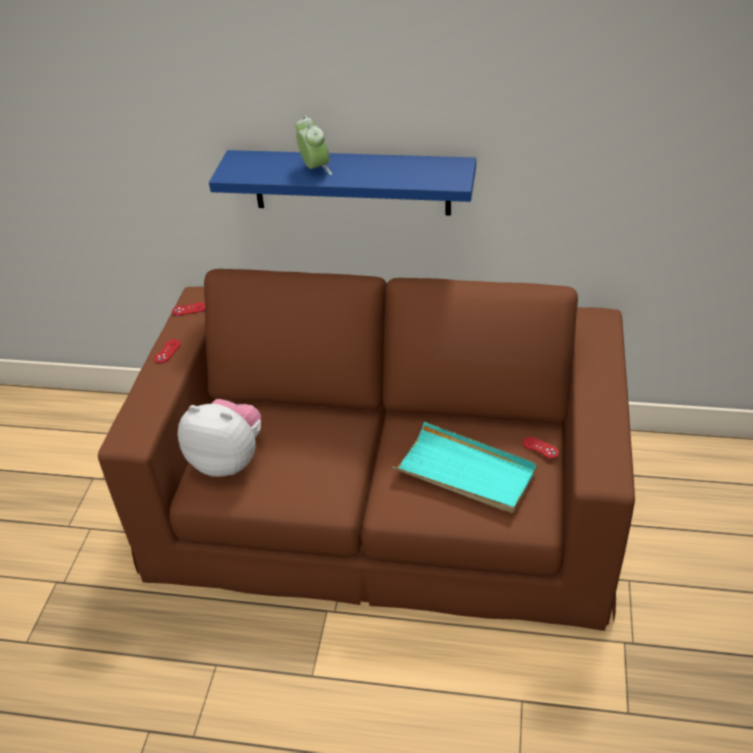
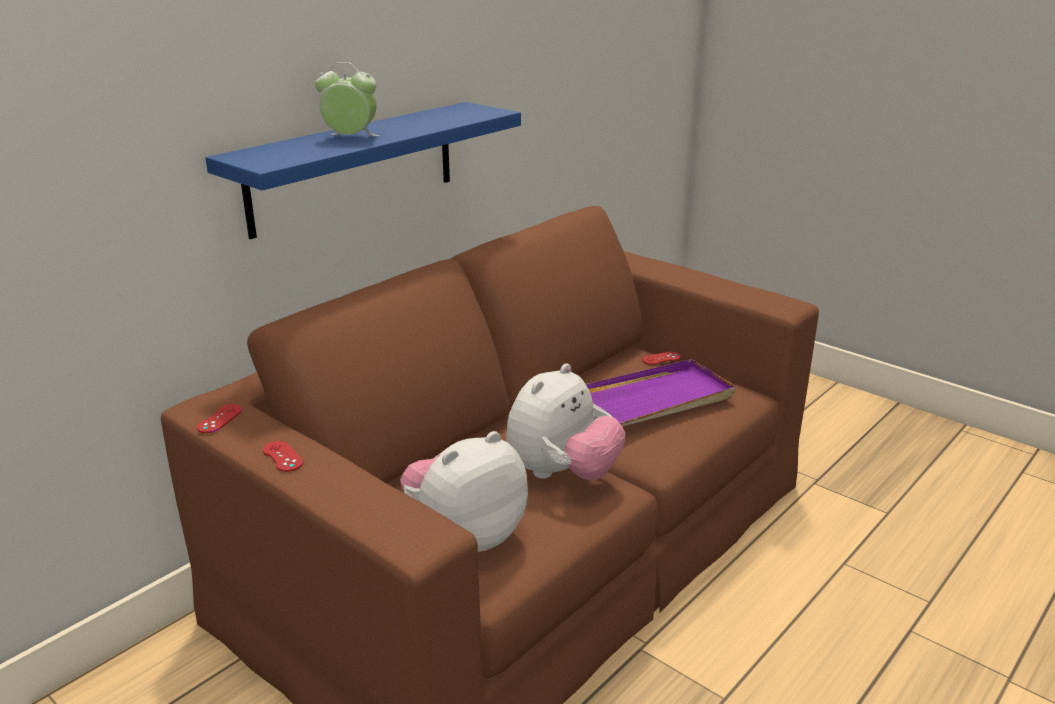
camera: 60 degrees left, 15 degrees down
turquoise tray [393,421,537,513] -> purple tray [586,359,735,427]
none -> plush toy [506,363,625,481]

